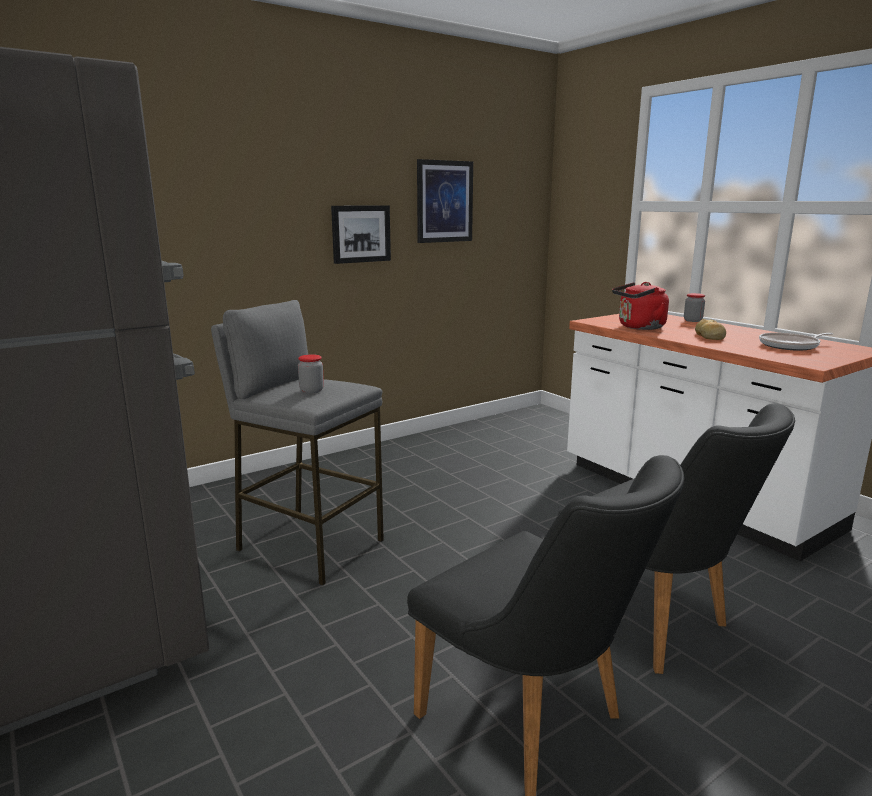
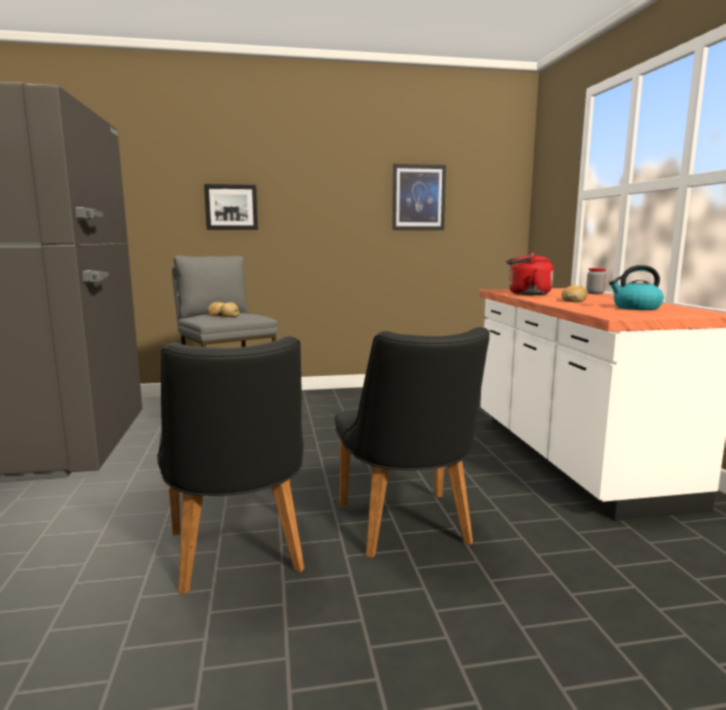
camera: 25 degrees right, 5 degrees down
jar [298,354,324,393] -> bread [208,302,240,317]
picture [331,205,391,264] -> picture moved to [204,184,258,230]
frying pan [759,333,834,351] -> kettle [609,265,664,310]

